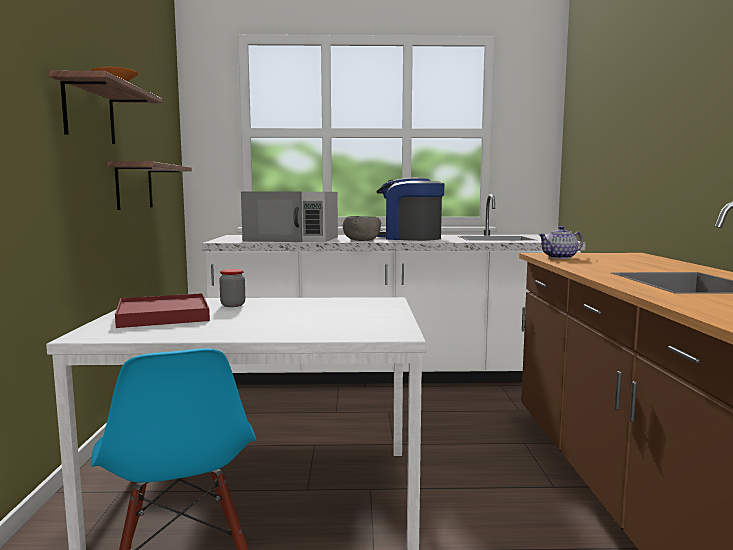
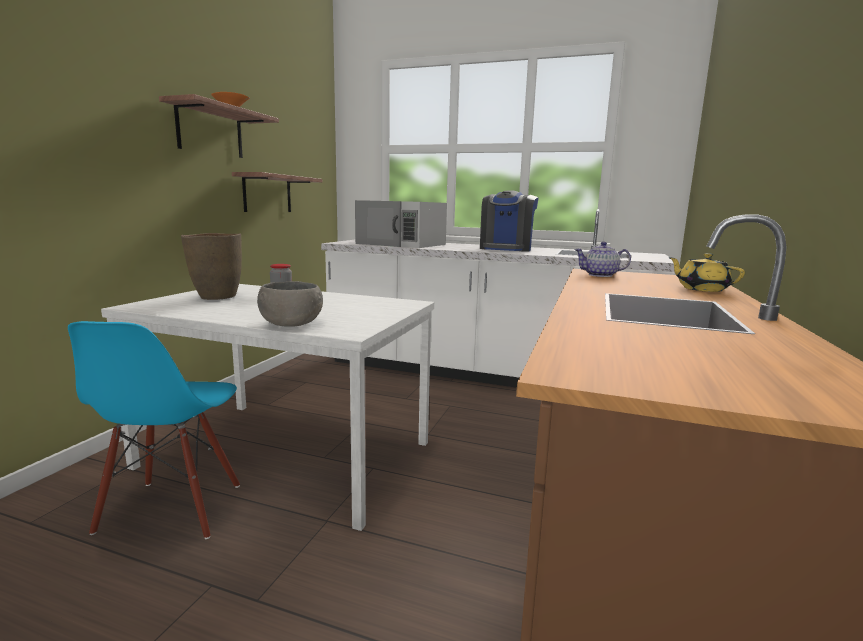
camera: 20 degrees right, 5 degrees up
red tray [115,293,210,328] -> brown vase [181,233,242,300]
grey bowl [343,216,381,241] -> grey bowl moved to [257,281,323,326]
coffee machine [377,177,444,241] -> coffee machine turned 120 degrees counterclockwise [480,190,539,252]
none -> yellow teapot [668,253,745,292]

